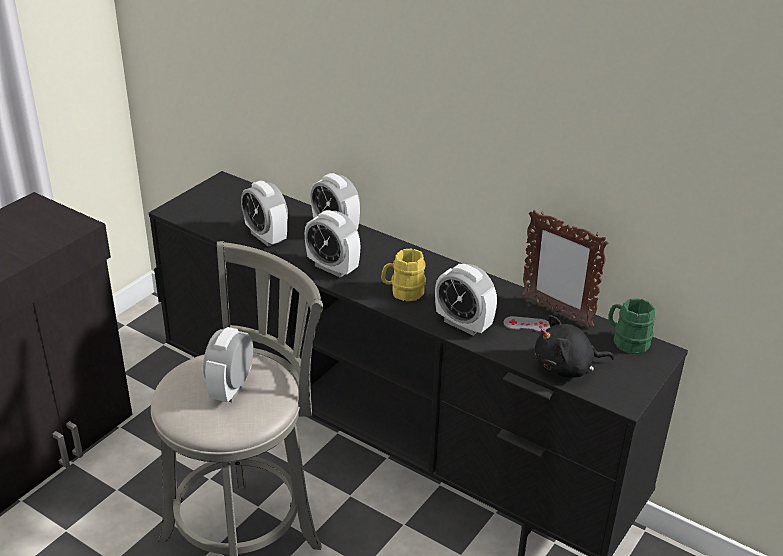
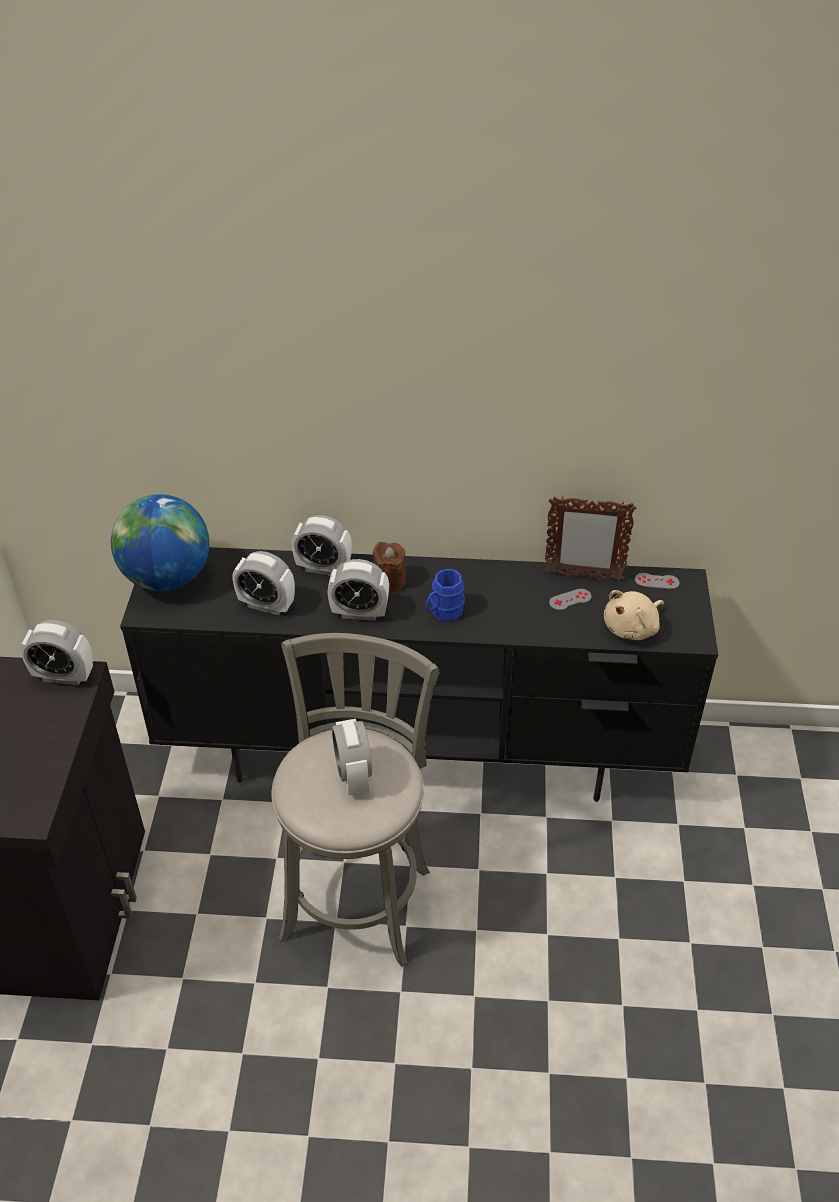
camera: 30 degrees left, 10 degrees up
yellow mug [381,248,426,301] -> blue mug [426,569,465,621]
alarm clock [435,264,497,335] -> alarm clock moved to [20,620,93,685]
black plush toy [535,315,614,378] -> beige plush toy [604,590,664,640]
green mug [609,298,655,354] -> grey game controller [635,573,679,589]
none -> globe [111,494,210,591]
none -> brown candle [373,542,406,592]

